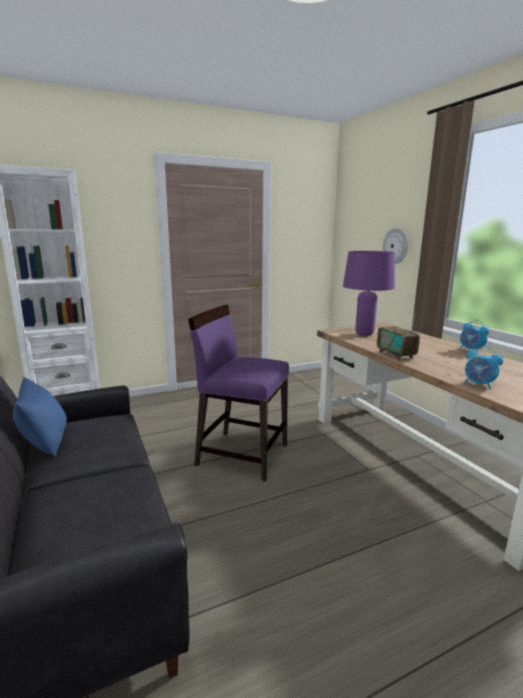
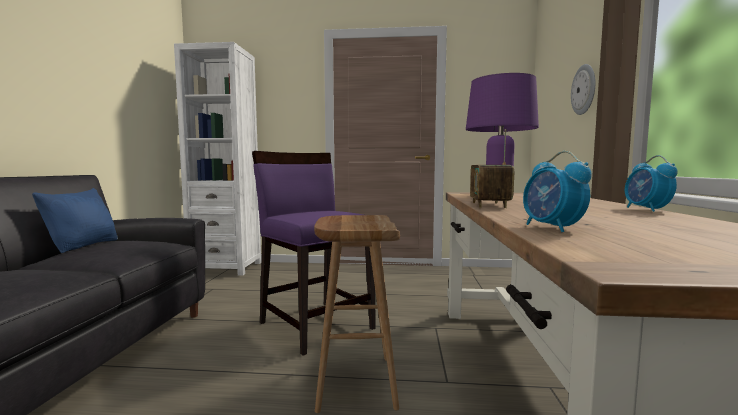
camera: 30 degrees right, 10 degrees down
none -> brown stool [314,215,400,413]

